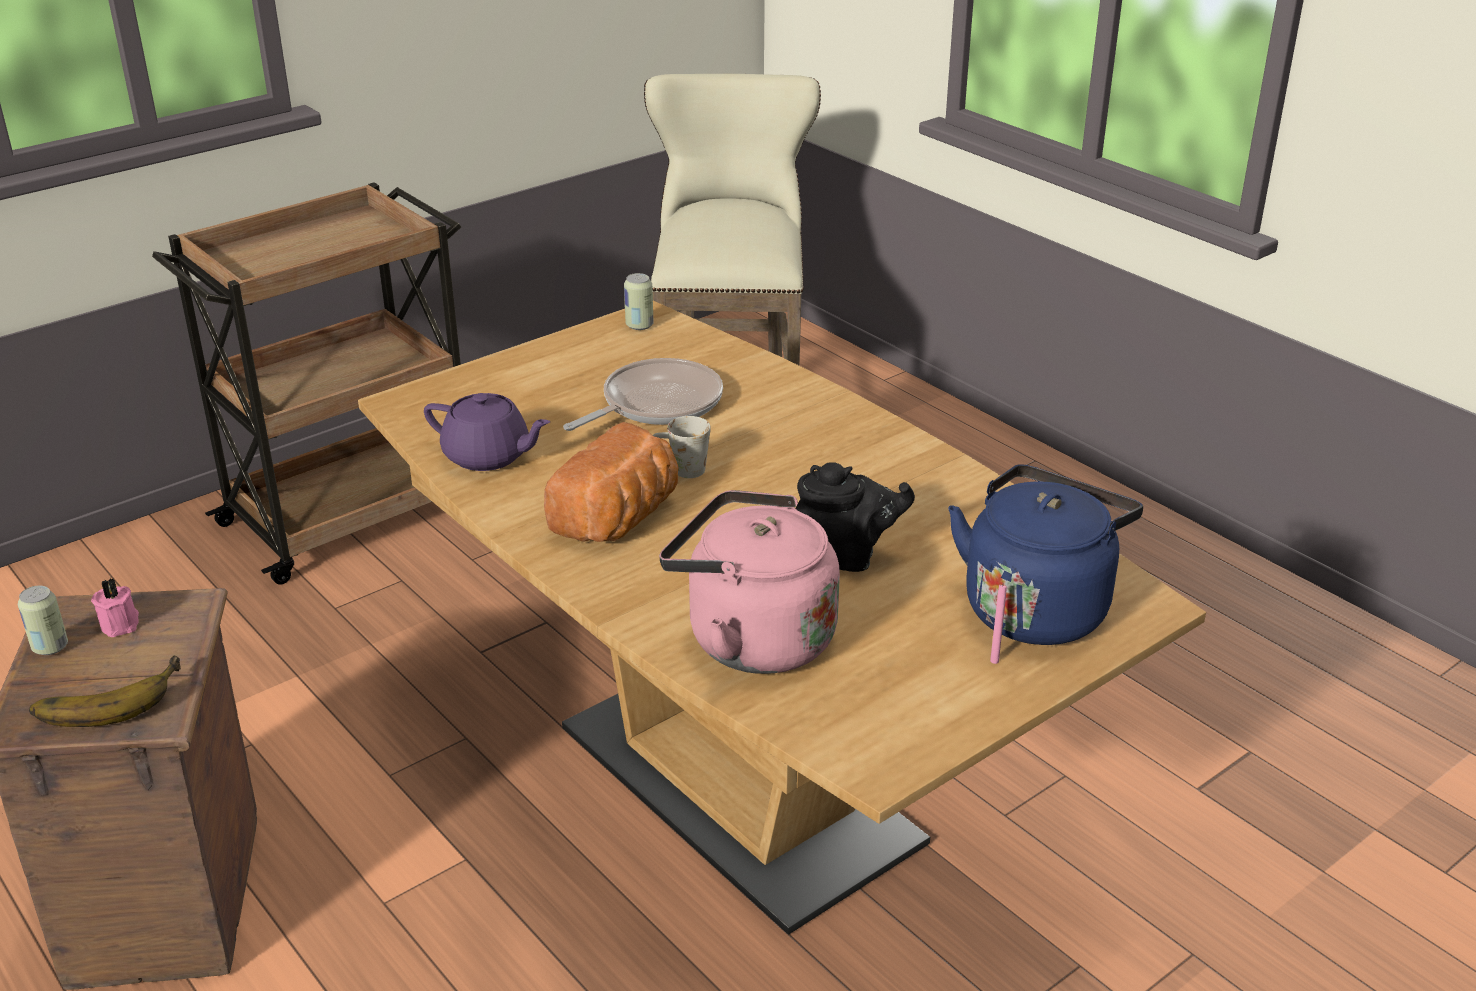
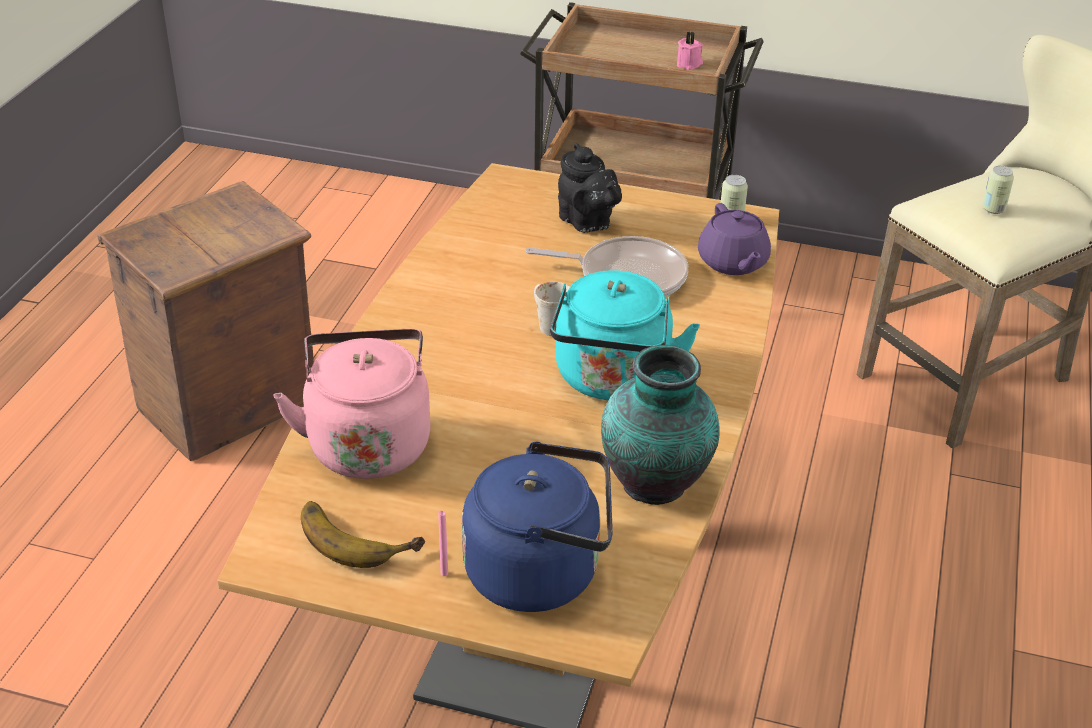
camera: 55 degrees right, 5 degrees up
can [18,586,68,655] -> can moved to [982,166,1014,214]
banana [29,656,181,727] -> banana moved to [301,501,425,568]
pink candle [91,578,139,637] -> pink candle moved to [677,31,703,70]
purple teapot [424,393,550,471] -> purple teapot moved to [698,203,771,275]
bread [544,422,678,542] -> none
black teapot [795,462,915,572] -> black teapot moved to [558,143,622,233]
none -> turquoise kettle [550,270,700,400]
none -> vase [601,345,720,505]

